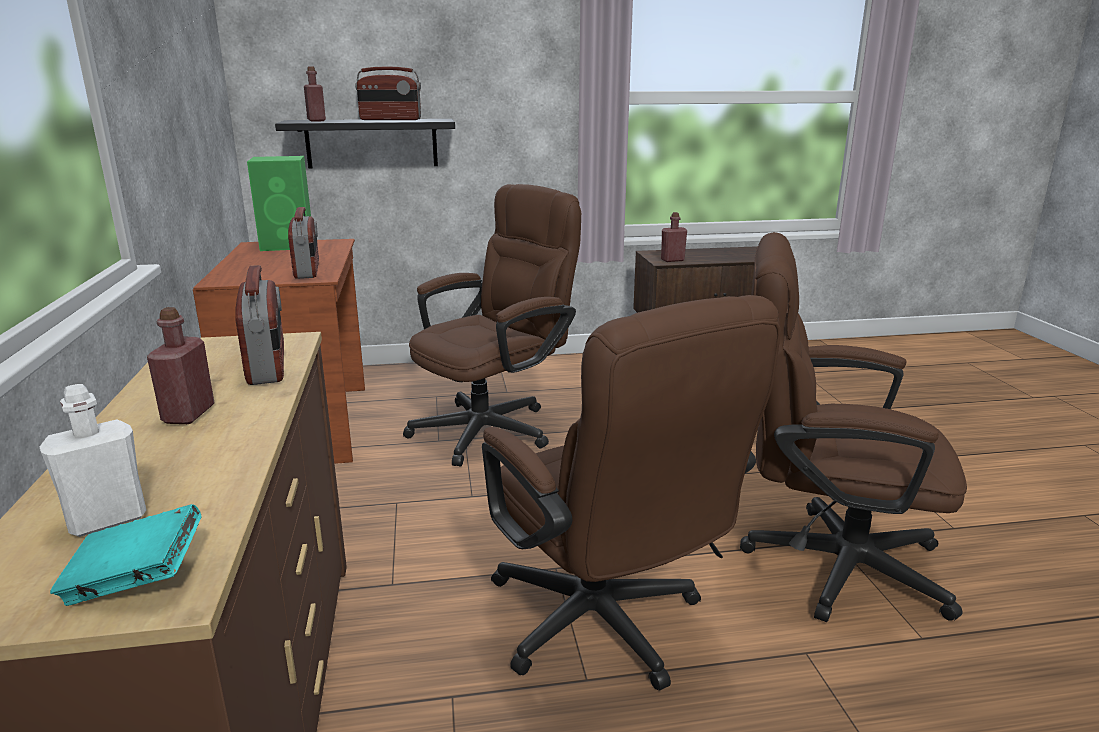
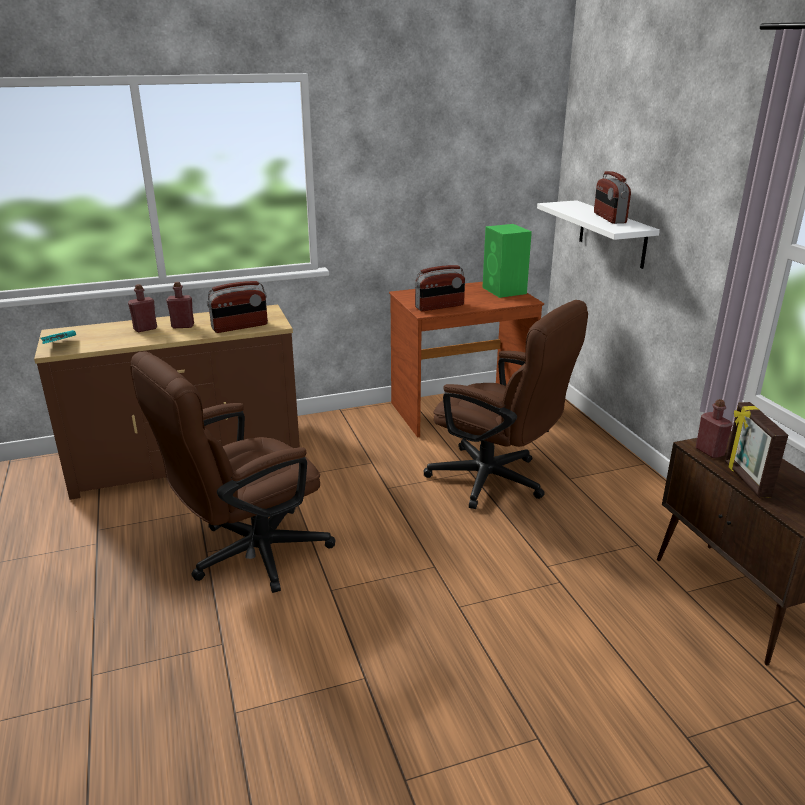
camera: 80 degrees right, 5 degrees up
white bottle [40,384,146,537] -> none
black shelf [275,119,455,169] -> white shelf [537,200,660,269]
red bottle [304,66,326,122] -> red bottle moved to [128,284,157,332]
brown office chair [740,232,967,622] -> none
none -> picture frame [725,402,788,498]

